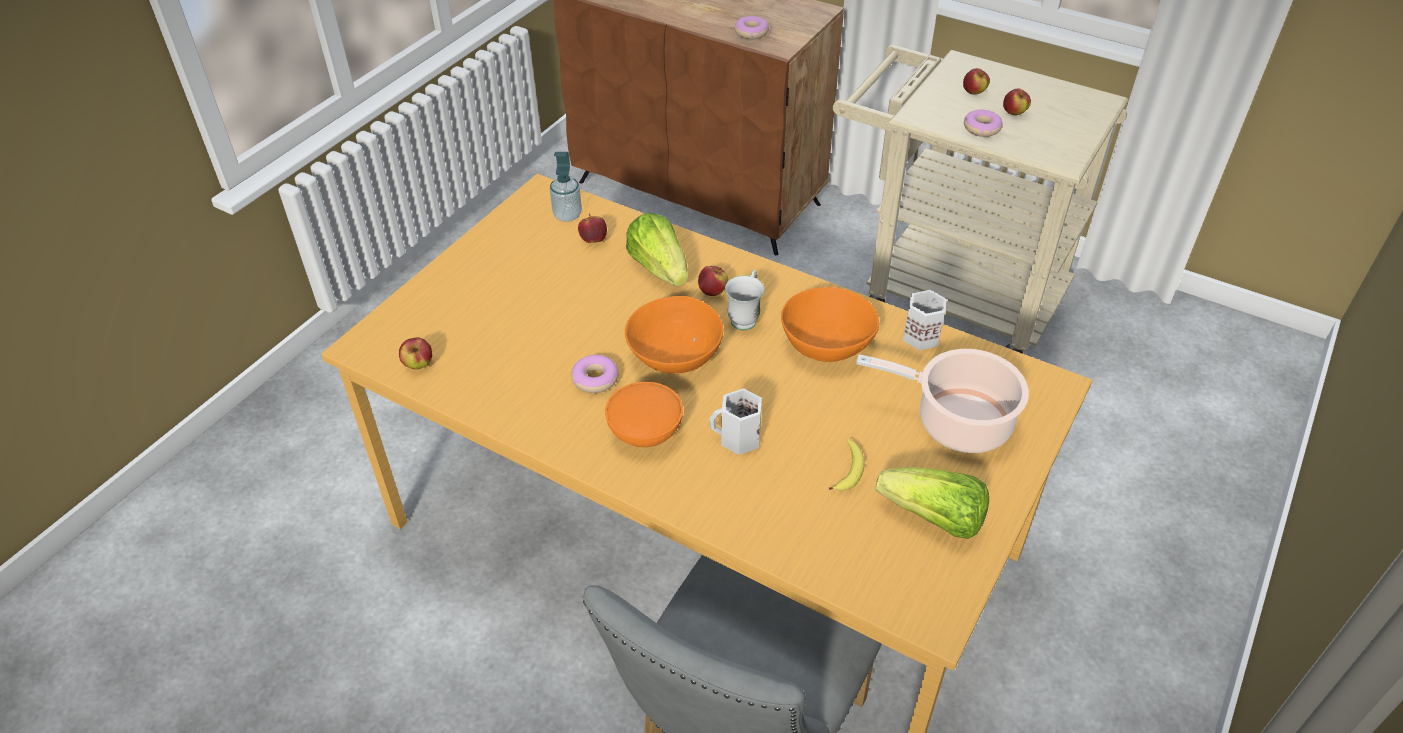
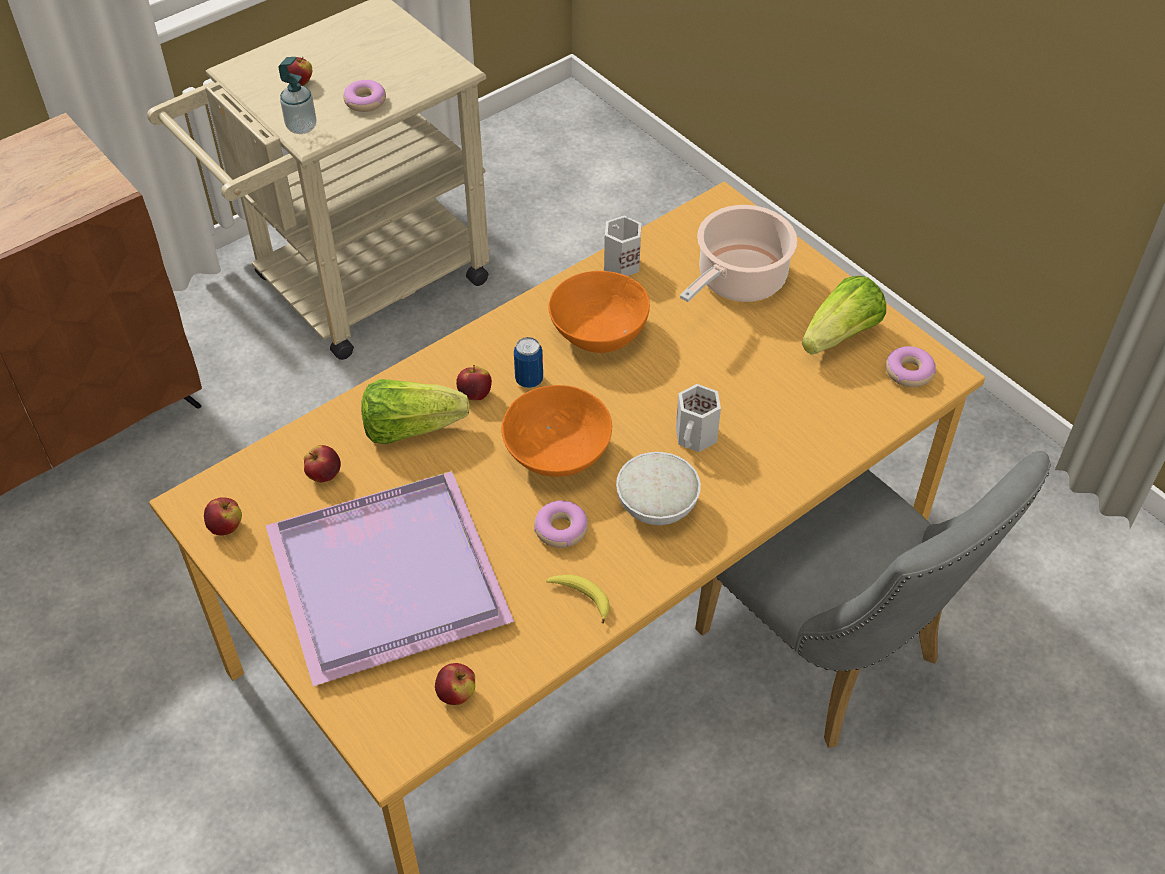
camera: 70 degrees left, 5 degrees up
soap dispenser [550,152,582,222] -> soap dispenser moved to [278,57,316,134]
orange bowl [605,382,683,447] -> white bowl [616,452,701,525]
white mug [725,270,764,331] -> can [514,337,543,388]
donut [735,16,769,39] -> donut moved to [886,346,936,387]
banana [829,439,864,491] -> banana moved to [546,575,610,624]
apple [1003,89,1031,115] -> apple moved to [204,498,242,536]
none -> purple tray [265,471,514,686]

